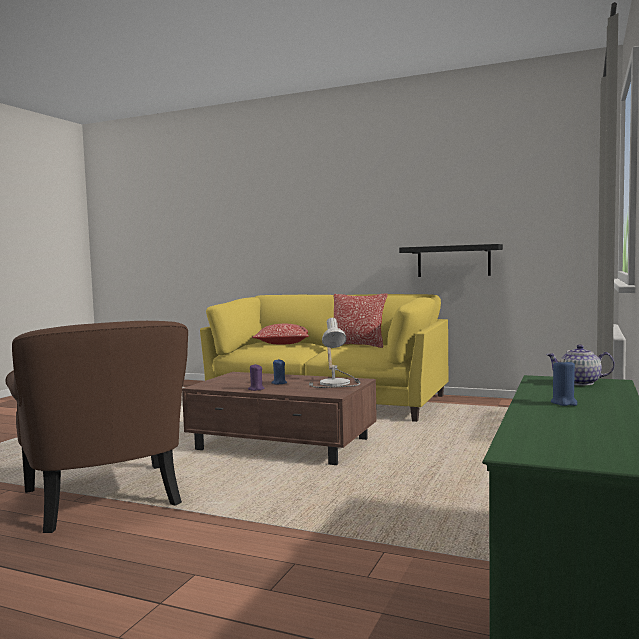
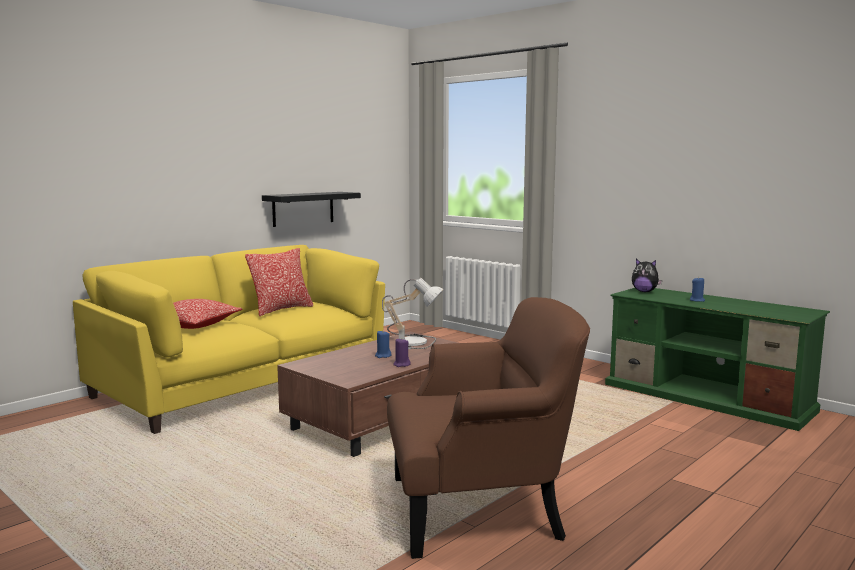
camera: 70 degrees left, 5 degrees up
teapot [546,345,615,386] -> plush toy [632,259,662,292]

